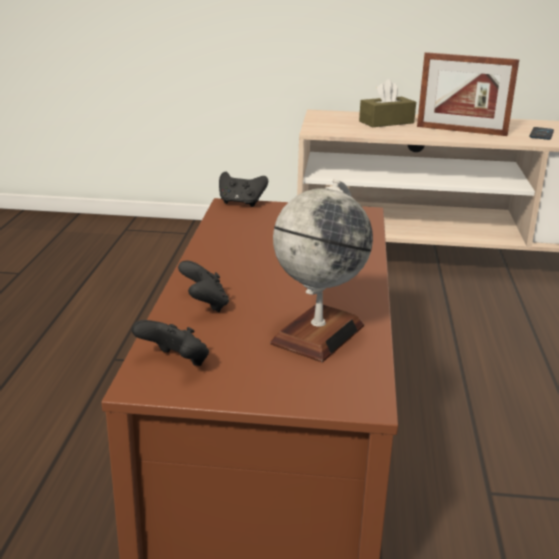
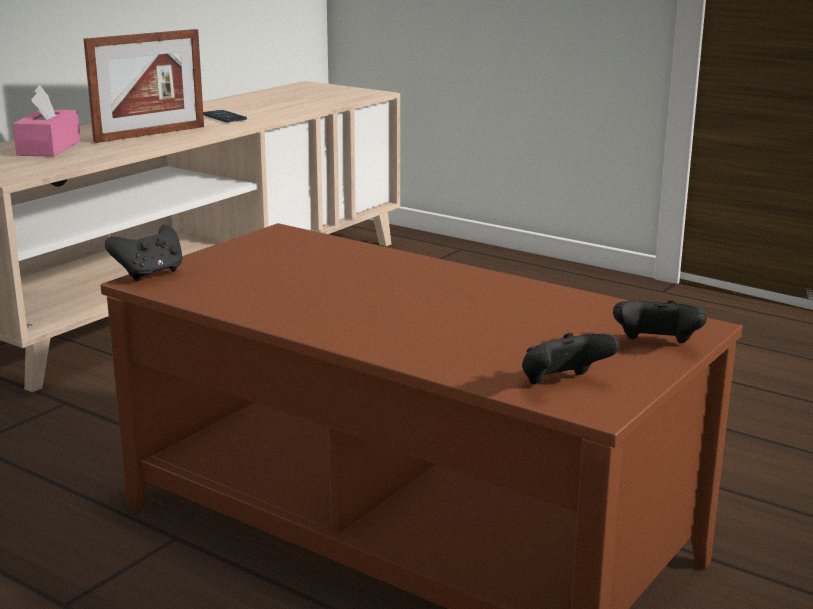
camera: 60 degrees left, 5 degrees down
black game controller [178,260,229,312] -> black game controller moved to [613,300,707,344]
globe [270,179,373,362] -> none
brown tissue box [359,79,416,127] -> pink tissue box [13,85,81,157]

